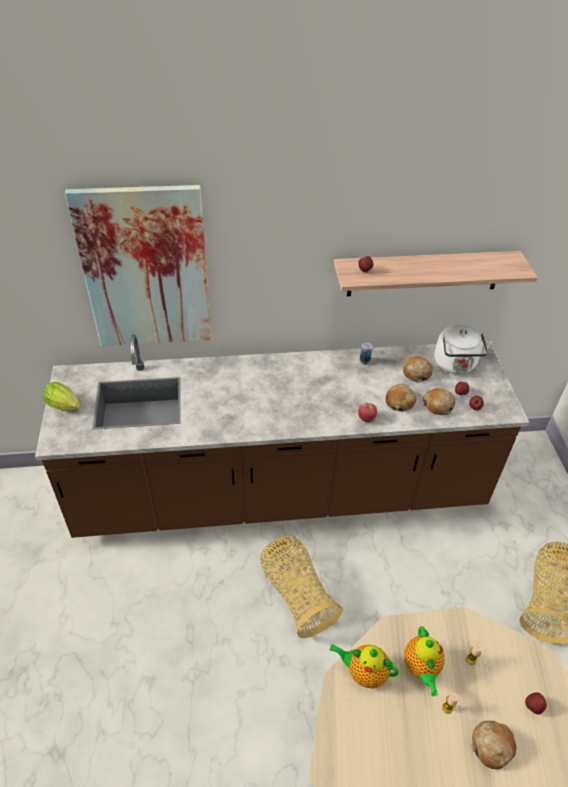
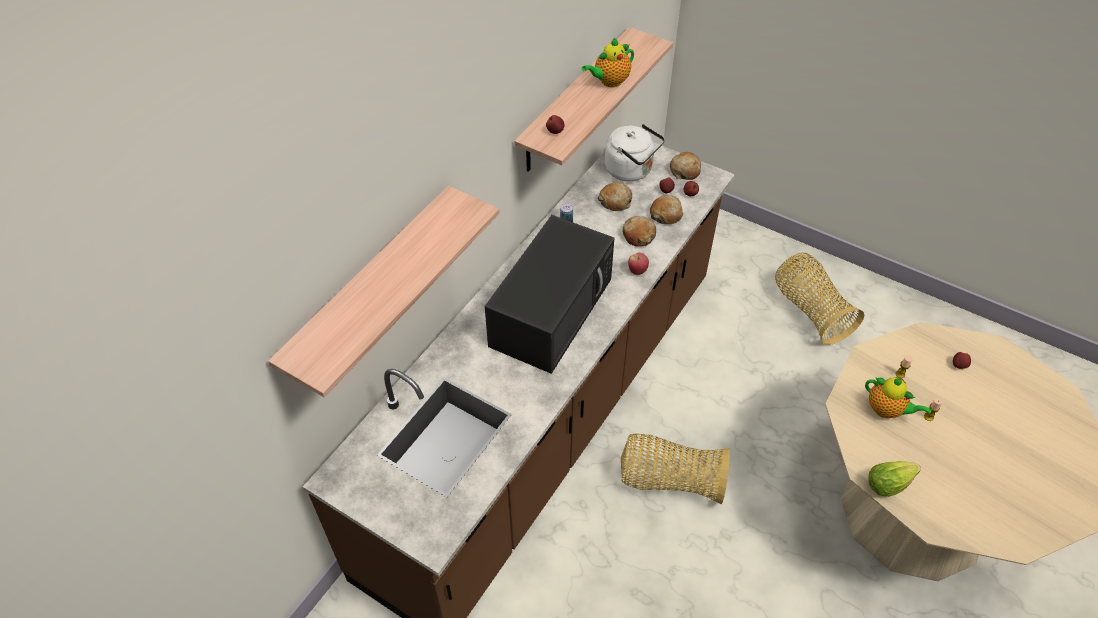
camera: 50 degrees left, 5 degrees up
lettuce [43,382,81,411] -> lettuce moved to [868,461,921,497]
picture [65,185,212,346] -> shelf [268,186,499,397]
teapot [330,645,399,688] -> teapot moved to [582,38,634,87]
bread [471,721,516,769] -> bread moved to [670,152,701,180]
none -> black microwave [485,215,614,374]

